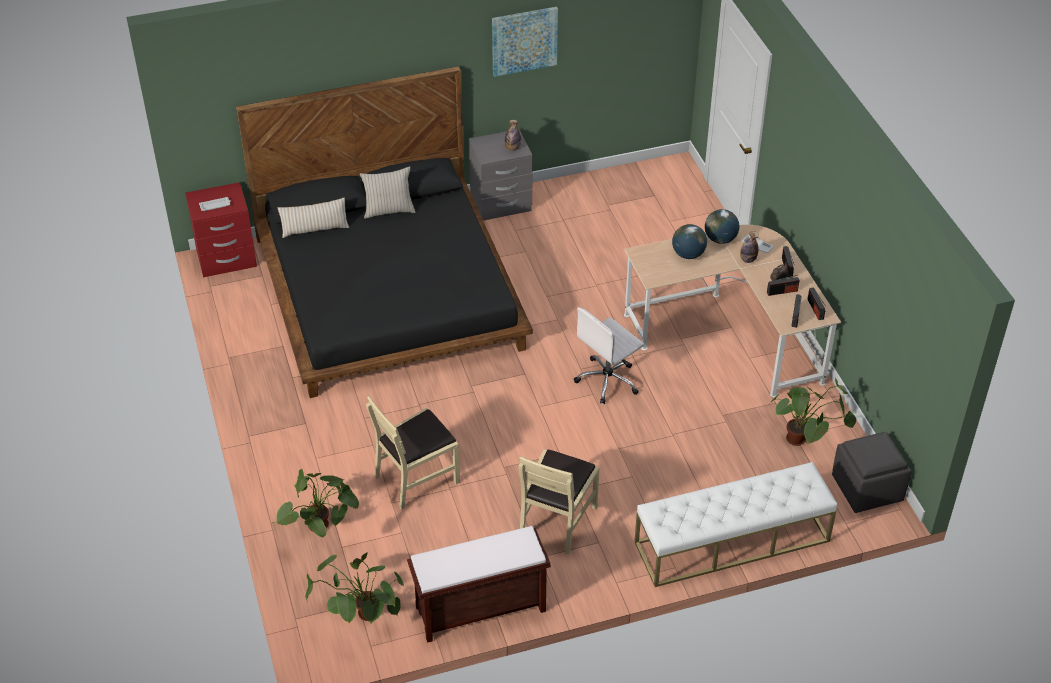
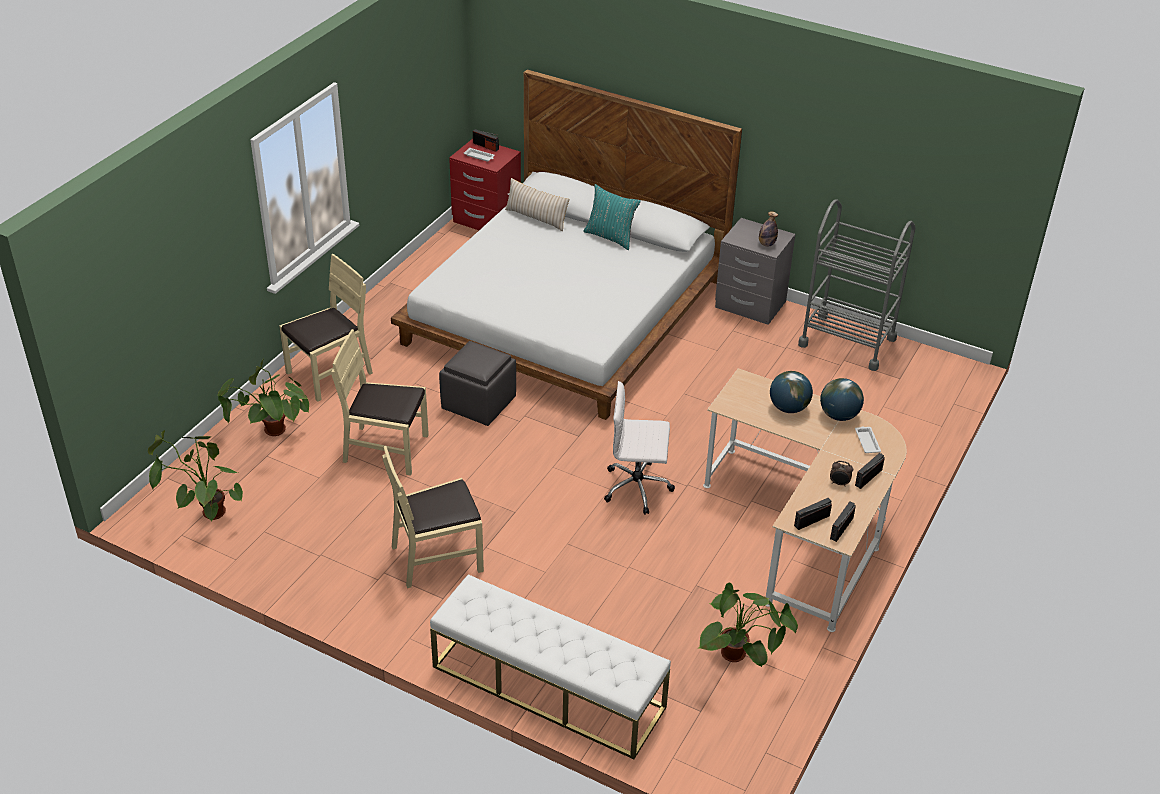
camera: 45 degrees right, 5 degrees down
black bed [236,66,533,398] -> white bed [391,69,742,420]
beige pillow [360,166,415,219] -> turquoise pillow [583,184,641,250]
brown bench [407,526,551,643] -> none
picture [492,7,558,77] -> none
bottle [740,231,759,263] -> none
radio [767,275,800,296] -> radio moved to [473,129,499,152]
grey ottoman [832,432,912,513] -> grey ottoman moved to [439,341,516,426]
none -> beige chair [279,254,373,402]
none -> grey cart [798,199,916,371]

